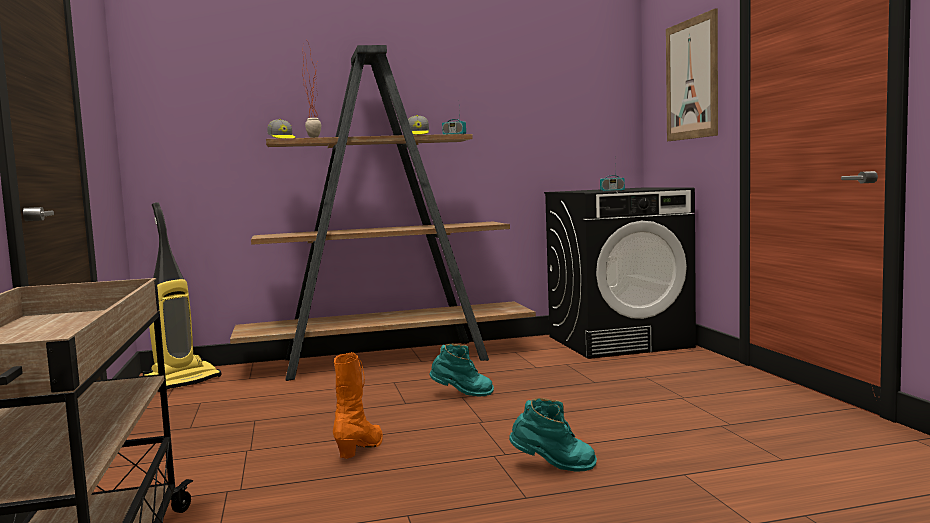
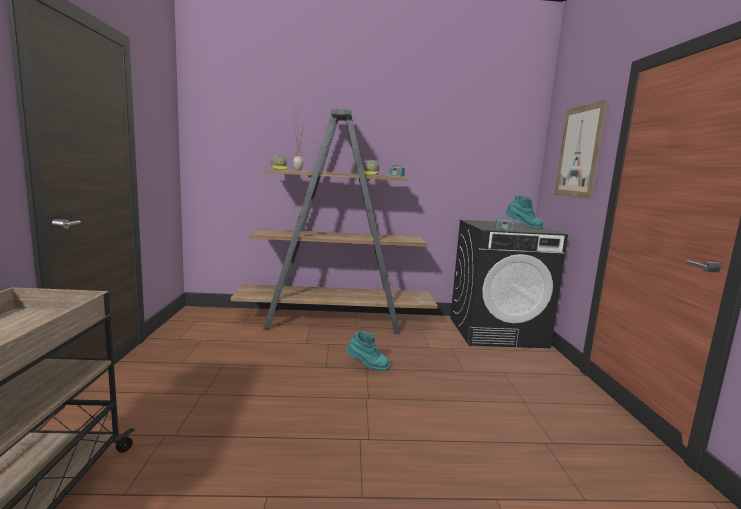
camera: 10 degrees right, 5 degrees up
vacuum cleaner [143,202,221,392] -> none
orange boot [333,352,383,459] -> none
turquoise boot [509,398,597,472] -> turquoise boot moved to [505,195,543,229]

